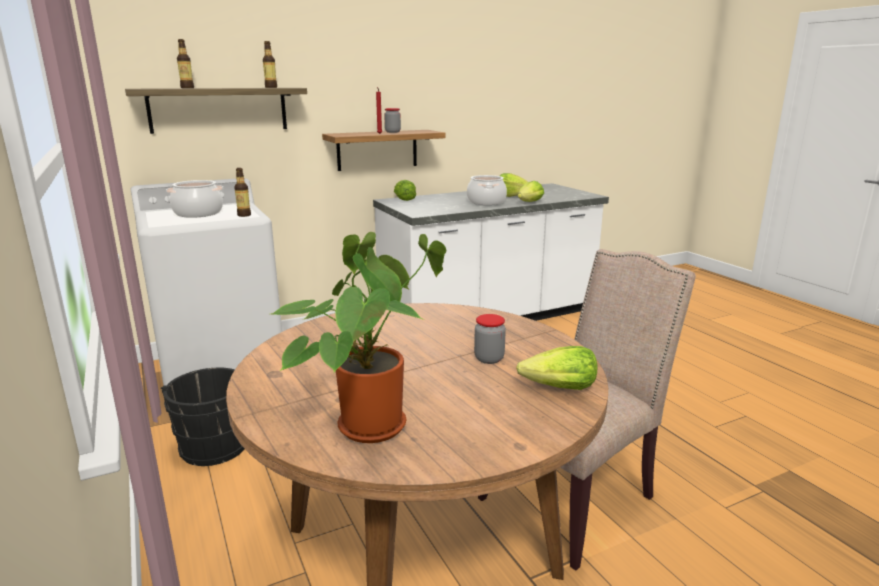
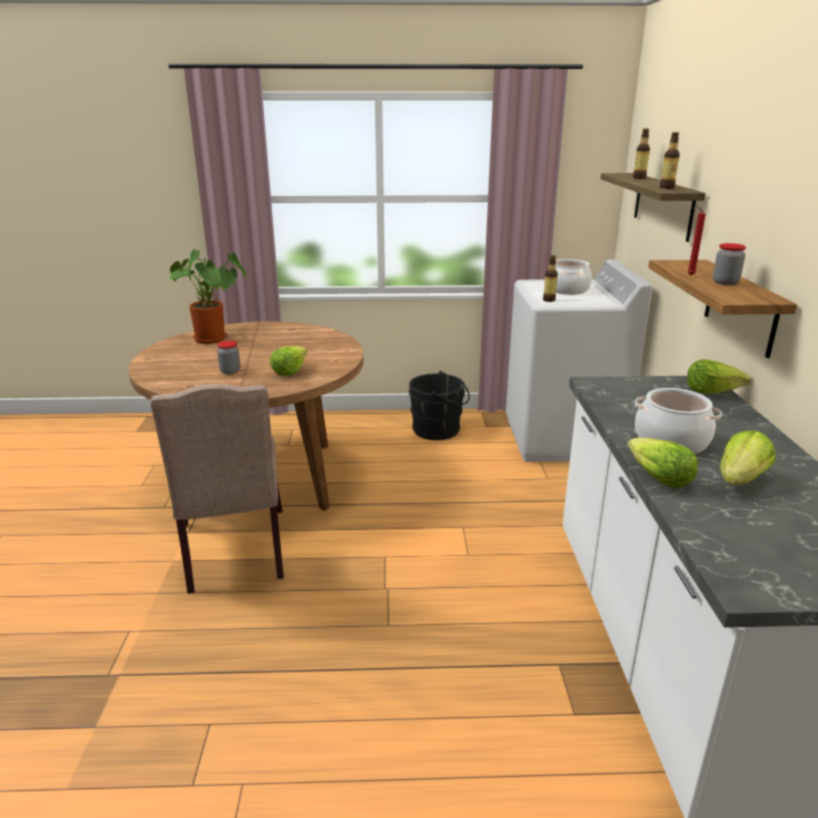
camera: 115 degrees right, 5 degrees up
lettuce [516,346,597,390] -> lettuce moved to [270,346,307,376]

